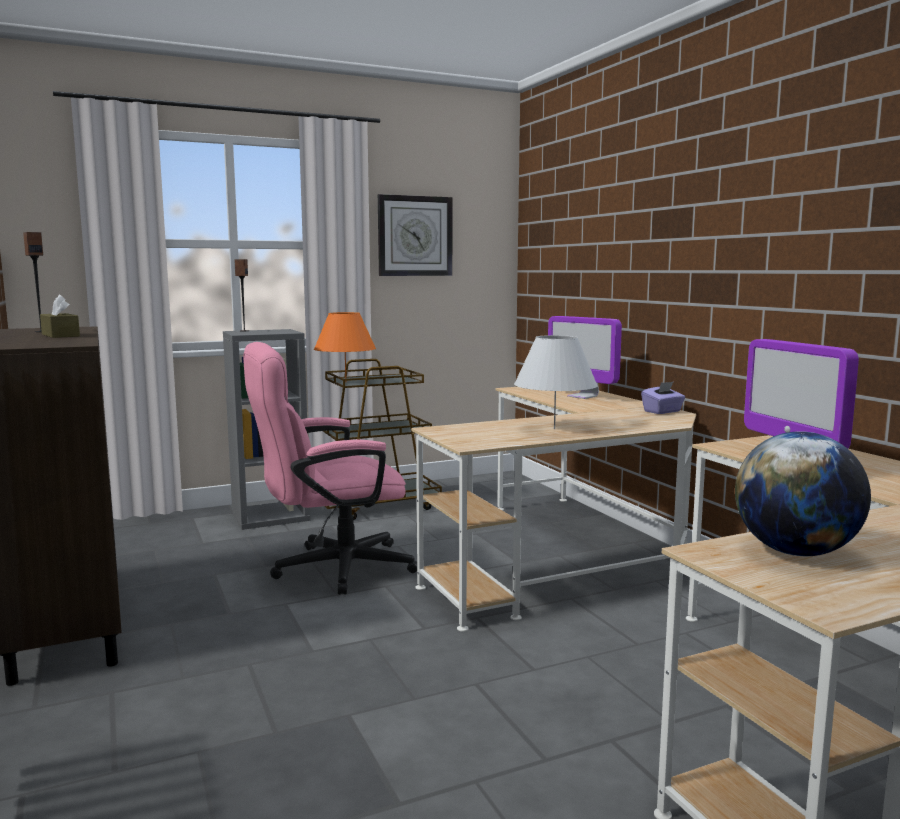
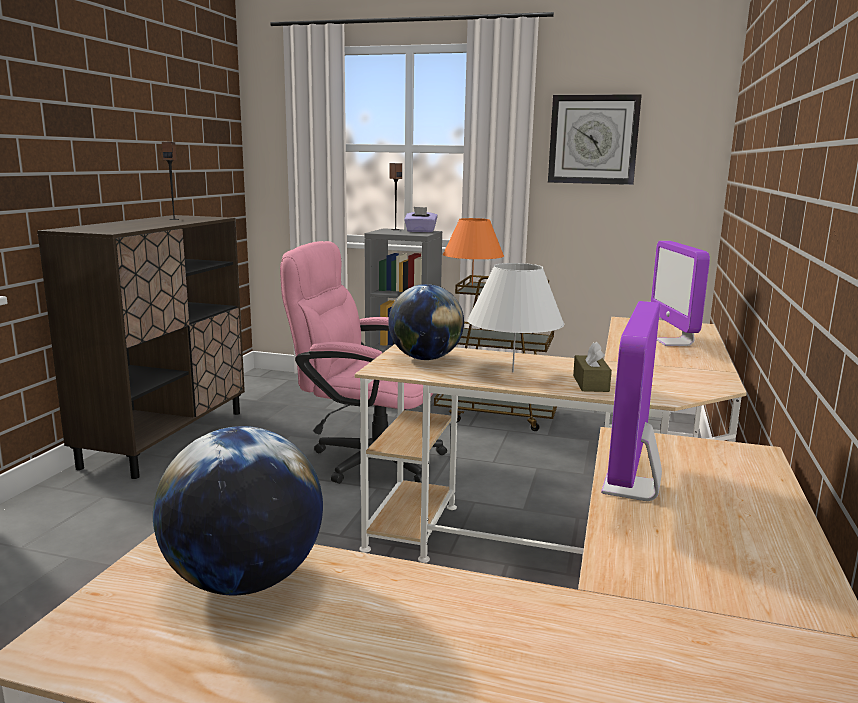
camera: 40 degrees right, 5 degrees up
brown tissue box [40,295,80,338] -> brown tissue box moved to [573,341,612,392]
purple tissue box [641,382,685,414] -> purple tissue box moved to [404,207,438,233]
none -> globe [388,284,464,360]

